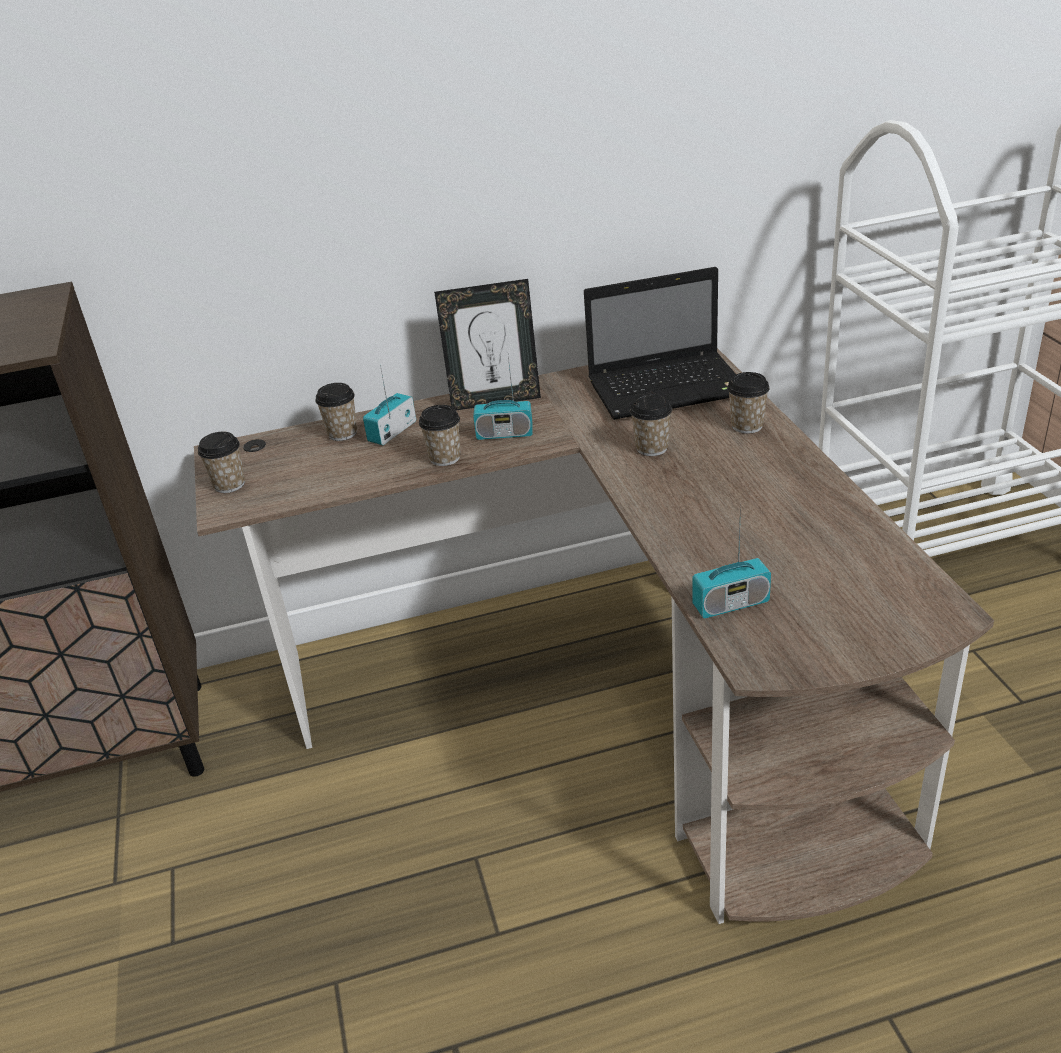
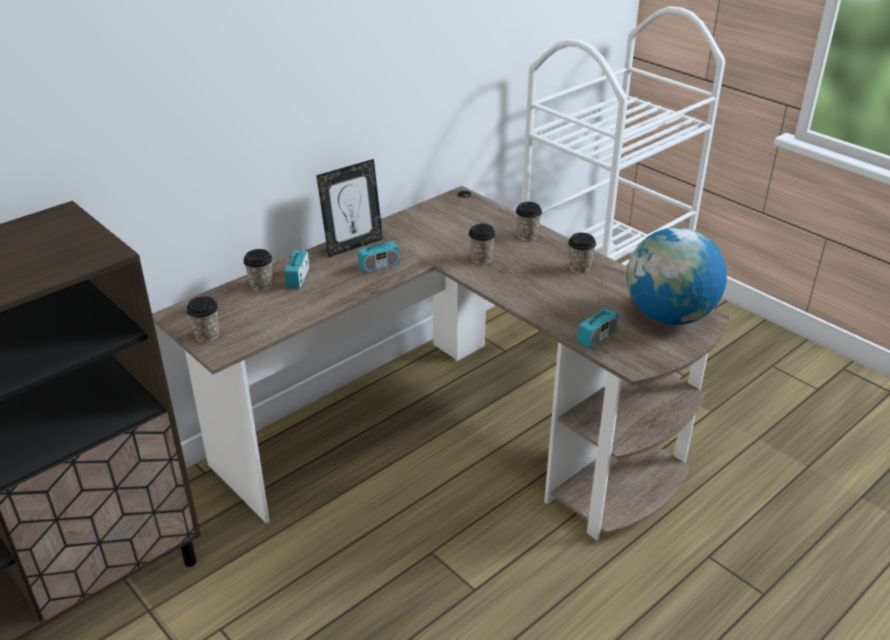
camera: 30 degrees left, 0 degrees up
cup [419,405,461,466] -> cup moved to [568,233,596,274]
laptop [584,267,736,420] -> none
none -> globe [626,227,727,325]

